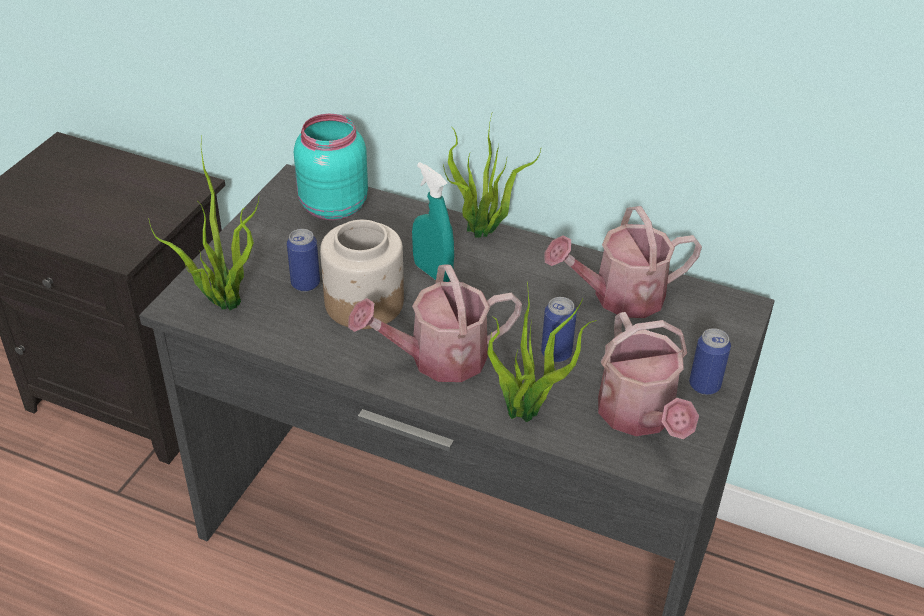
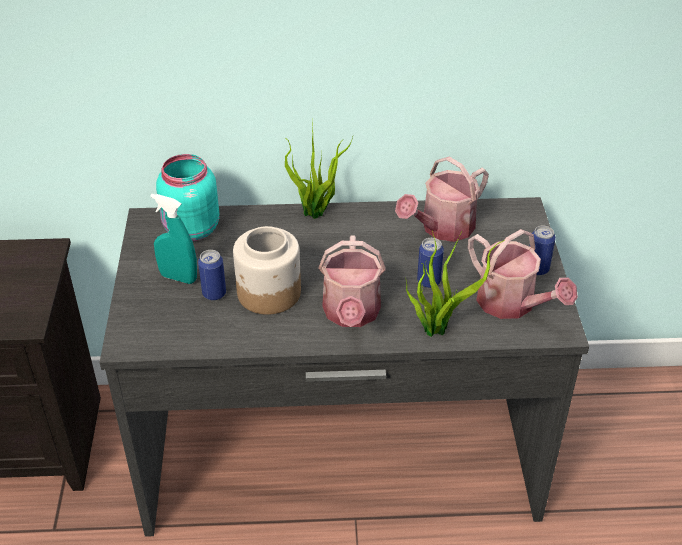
camera: 25 degrees left, 0 degrees up
potted plant [148,135,259,310] -> none
watering can [348,265,522,382] -> watering can turned 45 degrees counterclockwise [319,235,385,327]
turquoise spray bottle [412,162,454,282] -> turquoise spray bottle moved to [150,194,197,284]

